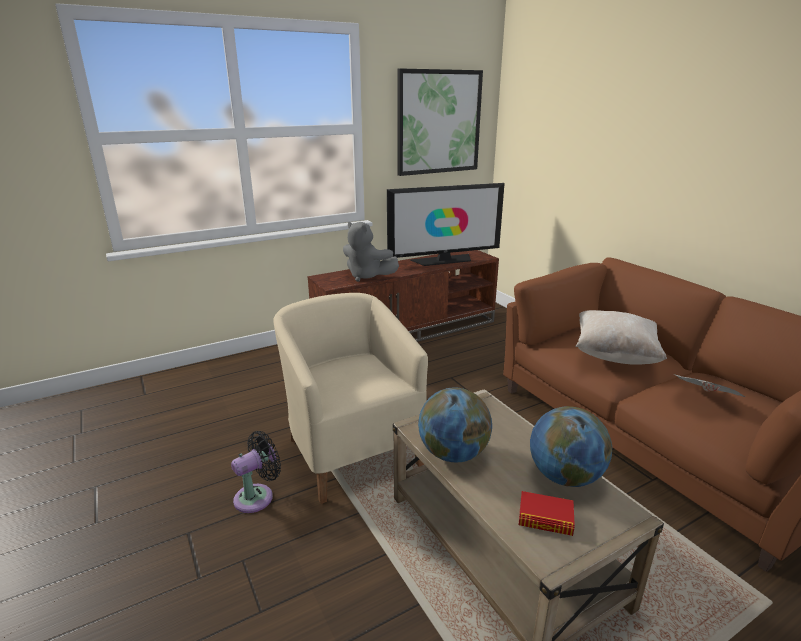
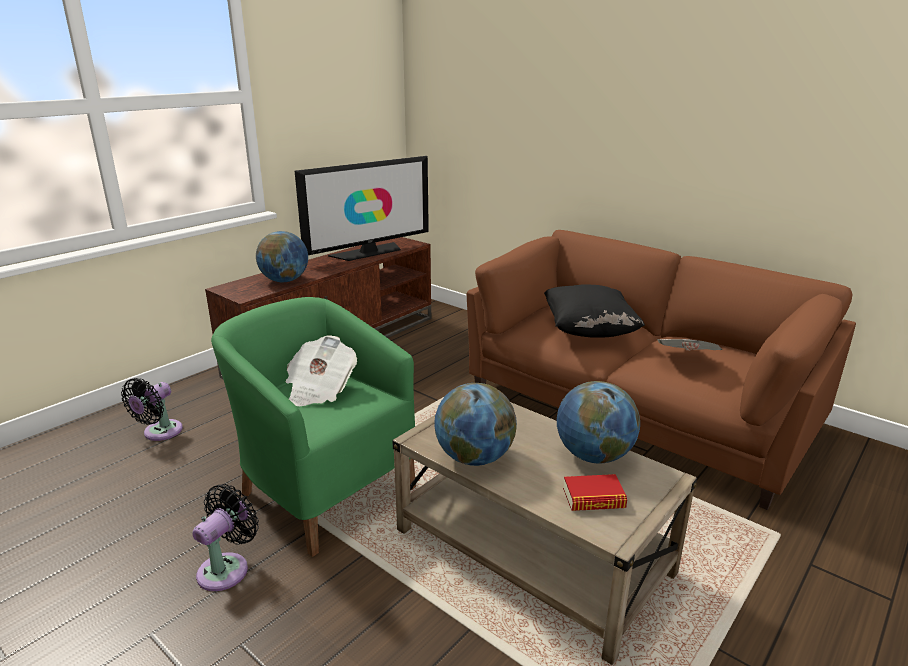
camera: 20 degrees left, 0 degrees up
beige armchair [273,293,428,504] -> green armchair [211,297,416,557]
grey plush toy [343,222,399,282] -> globe [256,231,308,282]
picture [397,68,483,176] -> none
beige pillow [575,310,667,365] -> black pillow [544,285,645,338]
none -> black fan [121,378,183,441]
none -> newspaper [285,335,357,406]

